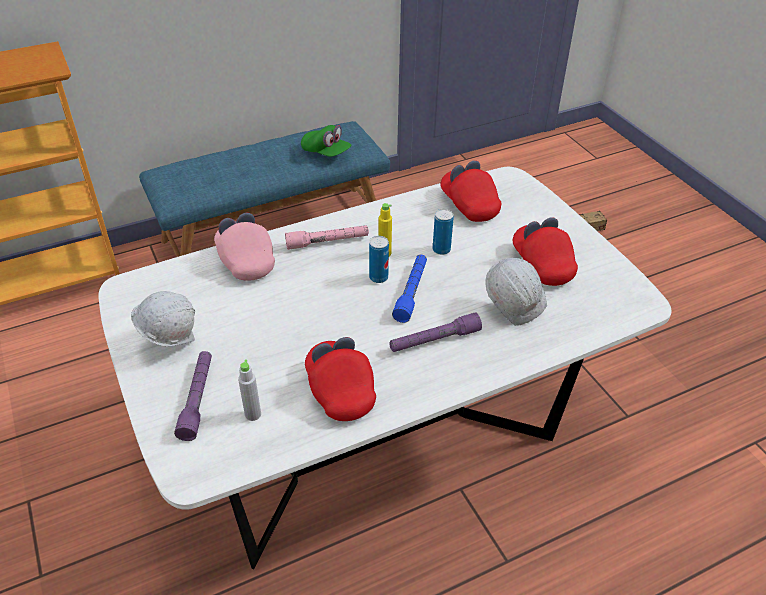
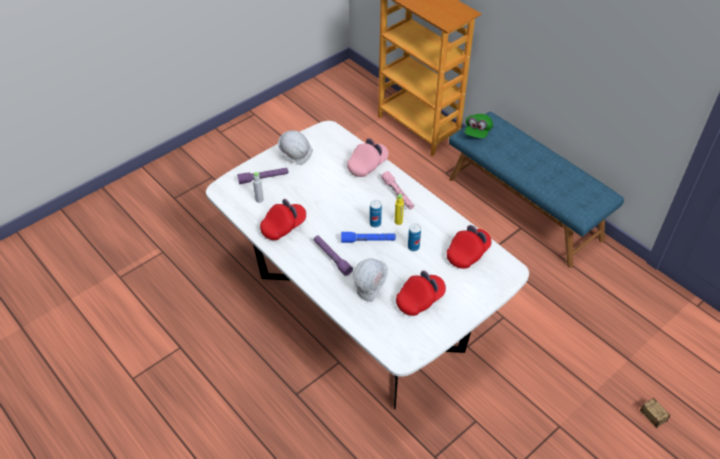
camera: 75 degrees right, 5 degrees up
green cap [301,125,351,157] -> green cap moved to [465,114,493,138]

